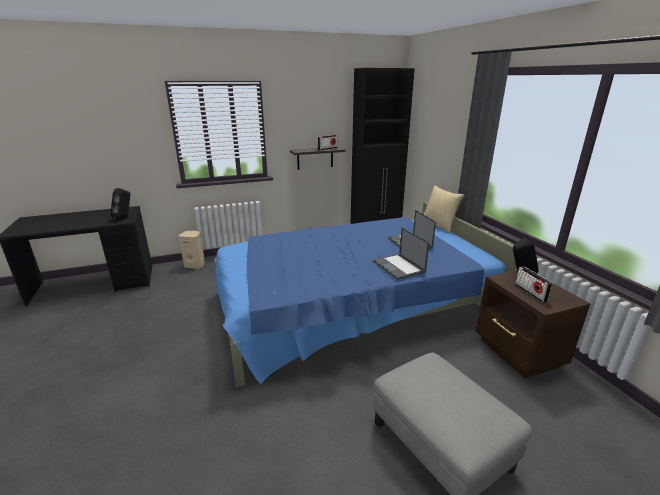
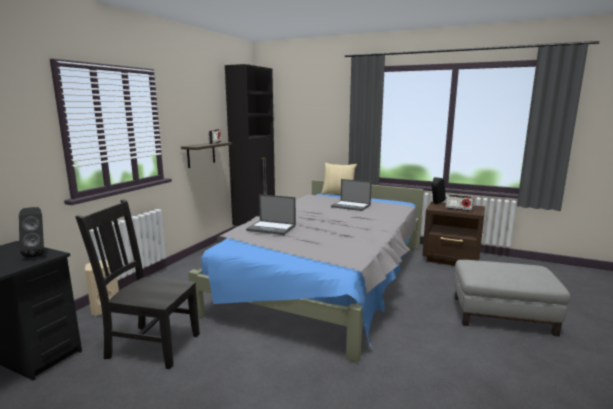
camera: 45 degrees left, 10 degrees down
blue bed [214,202,516,388] -> grey bed [188,180,424,363]
laptop [373,228,430,280] -> laptop moved to [246,194,296,235]
none -> black chair [75,199,200,369]

